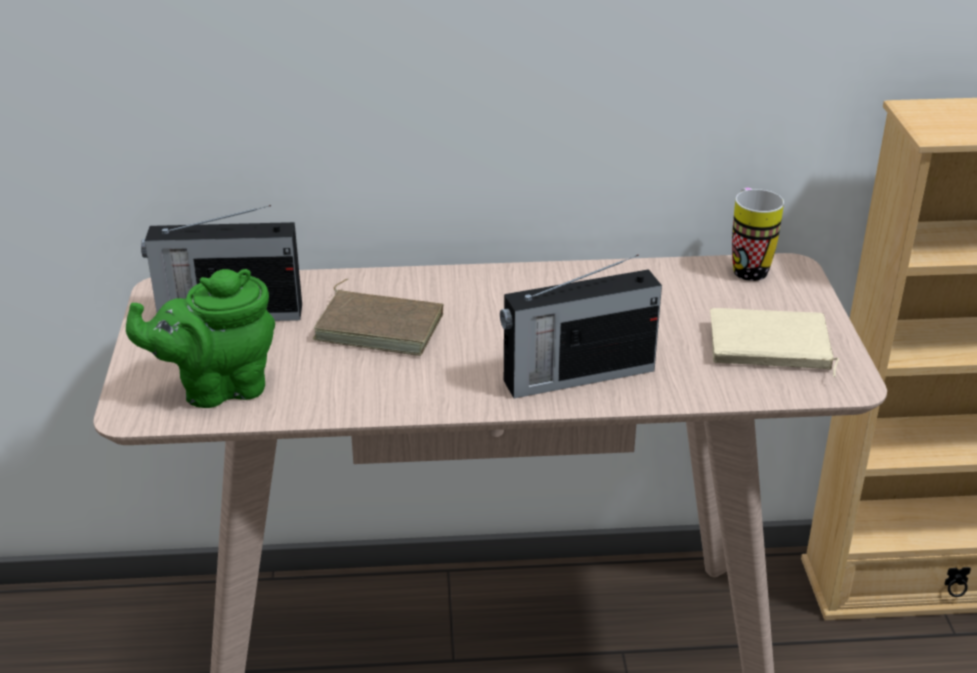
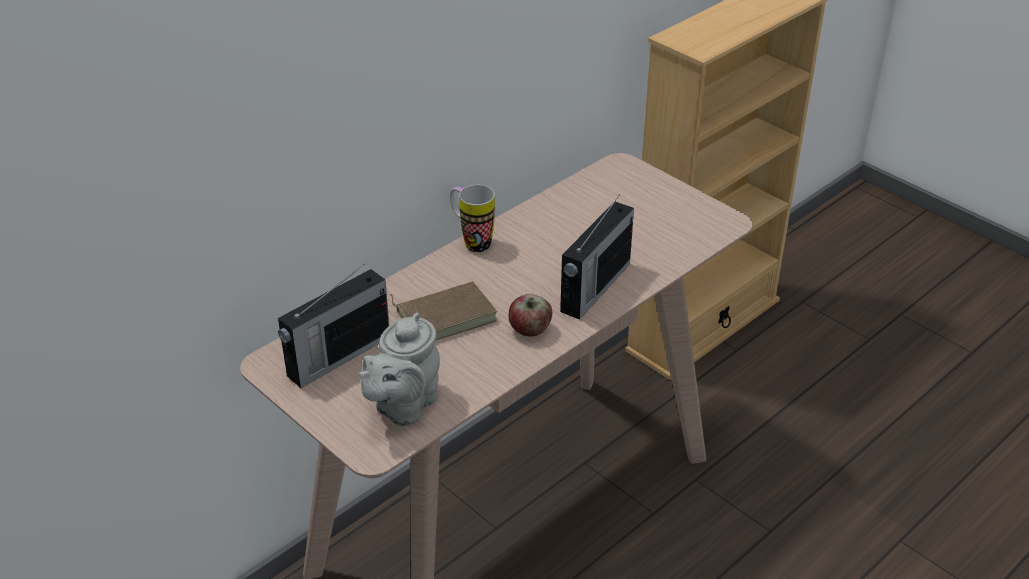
camera: 40 degrees left, 5 degrees up
green teapot [126,269,275,408] -> grey teapot [359,313,440,426]
beige book [710,308,839,377] -> none
mug [732,188,784,281] -> mug moved to [450,185,495,252]
none -> apple [509,294,552,336]

